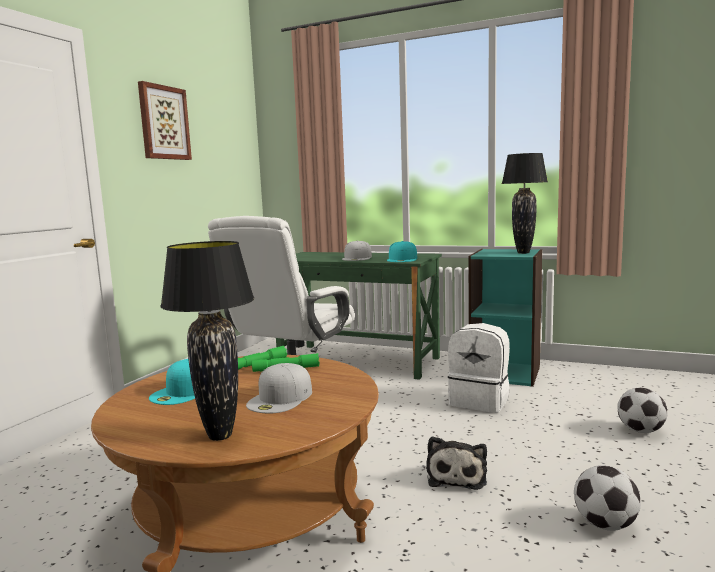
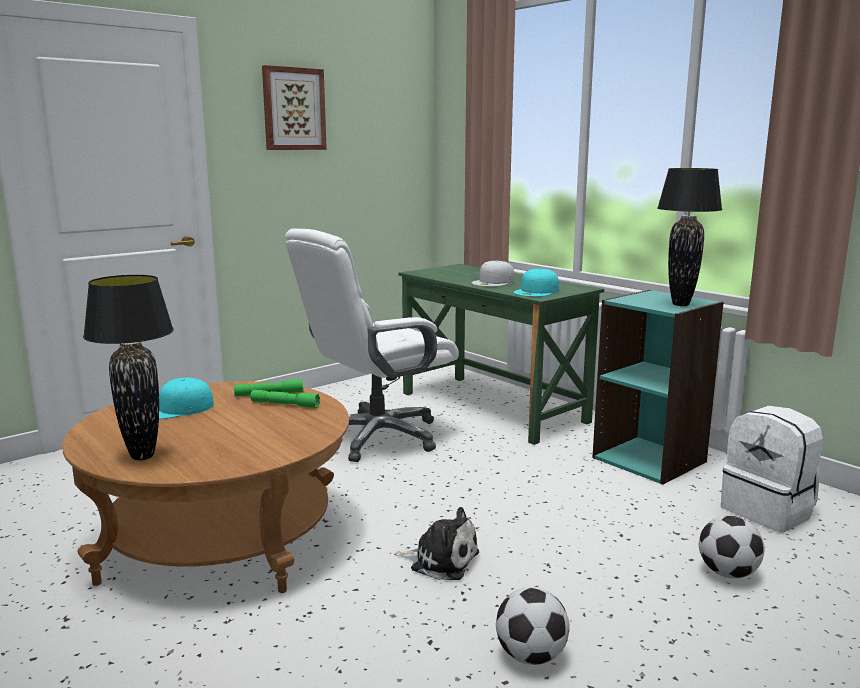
camera: 25 degrees right, 5 degrees up
white cap [246,363,312,413] -> none
plush toy [426,436,487,490] -> plush toy turned 105 degrees counterclockwise [394,507,479,580]
white backpack [448,323,510,413] -> white backpack moved to [721,406,823,532]

